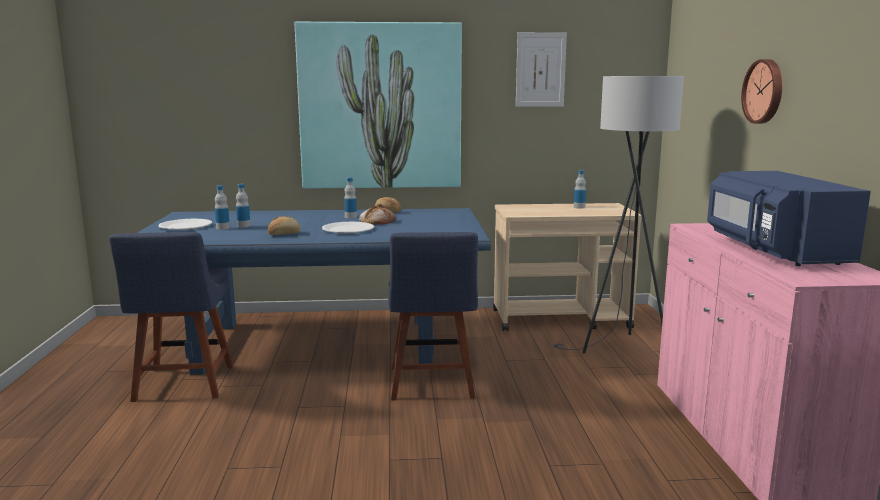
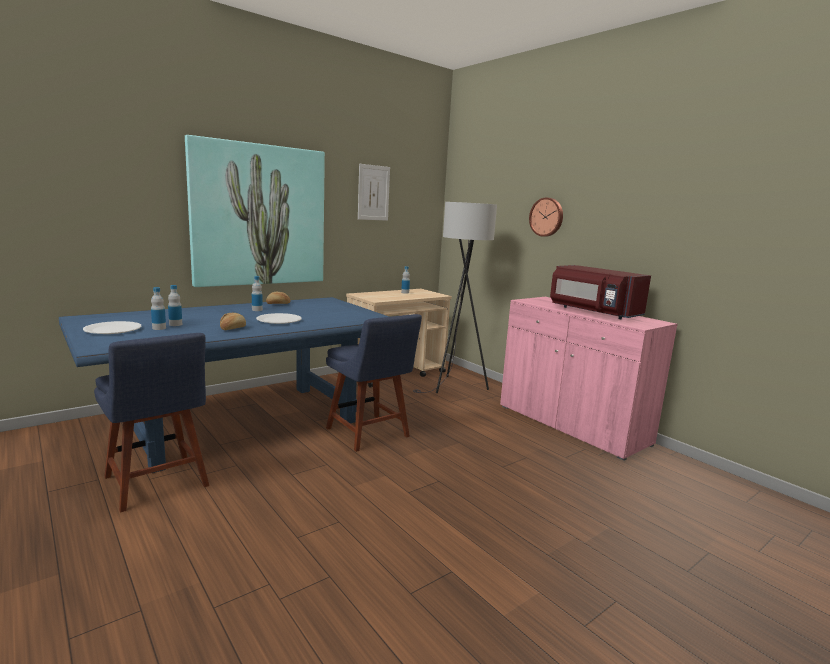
camera: 35 degrees left, 0 degrees up
bread [359,204,396,225] -> none
blue microwave [707,171,871,266] -> red microwave [550,265,651,319]

